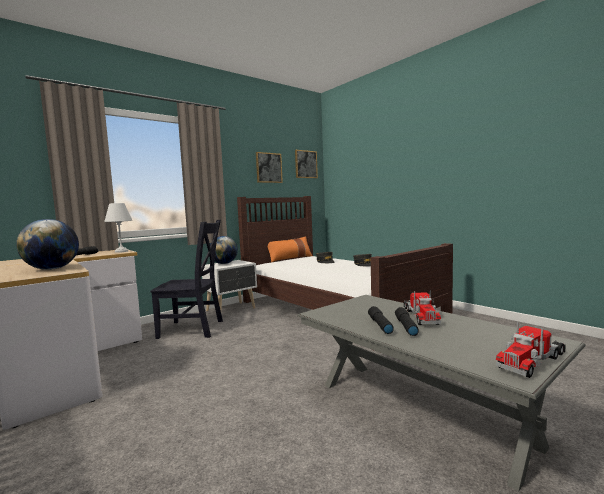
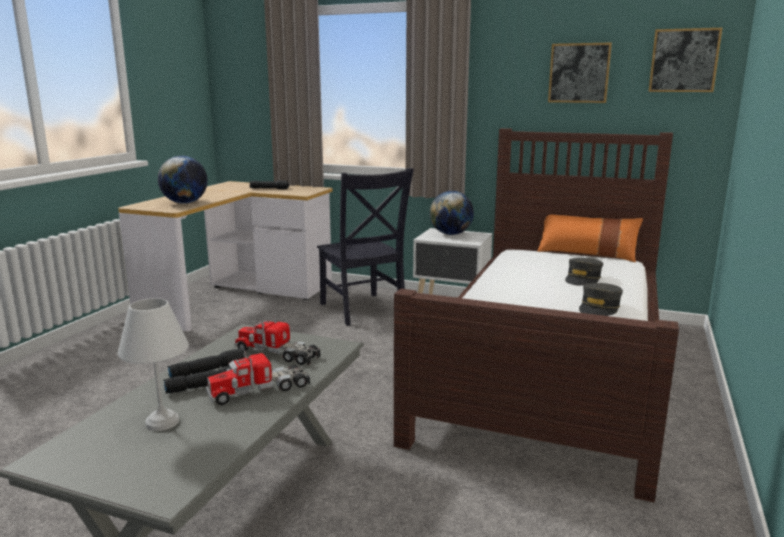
camera: 60 degrees right, 10 degrees up
white table lamp [104,203,132,253] -> white table lamp moved to [118,298,189,431]
toy truck [496,322,566,378] -> toy truck moved to [234,314,320,366]

